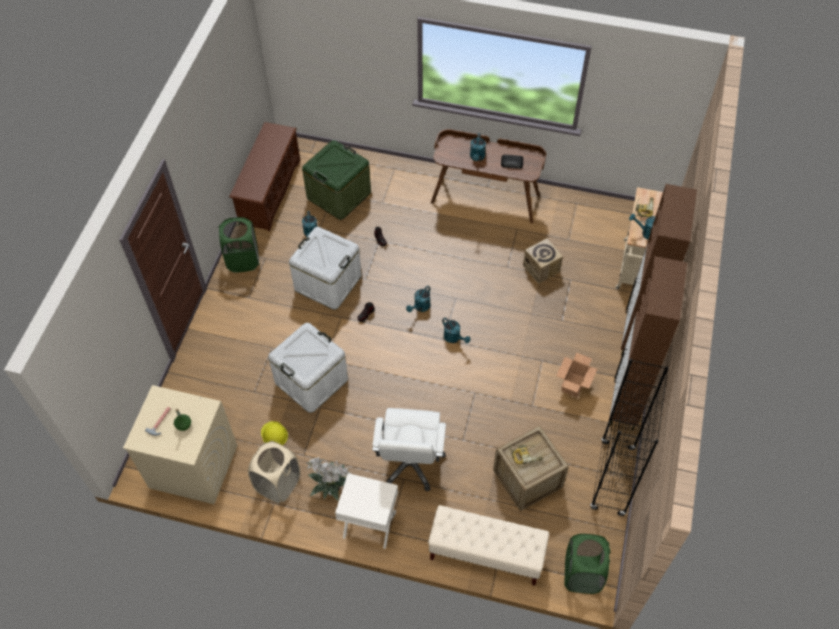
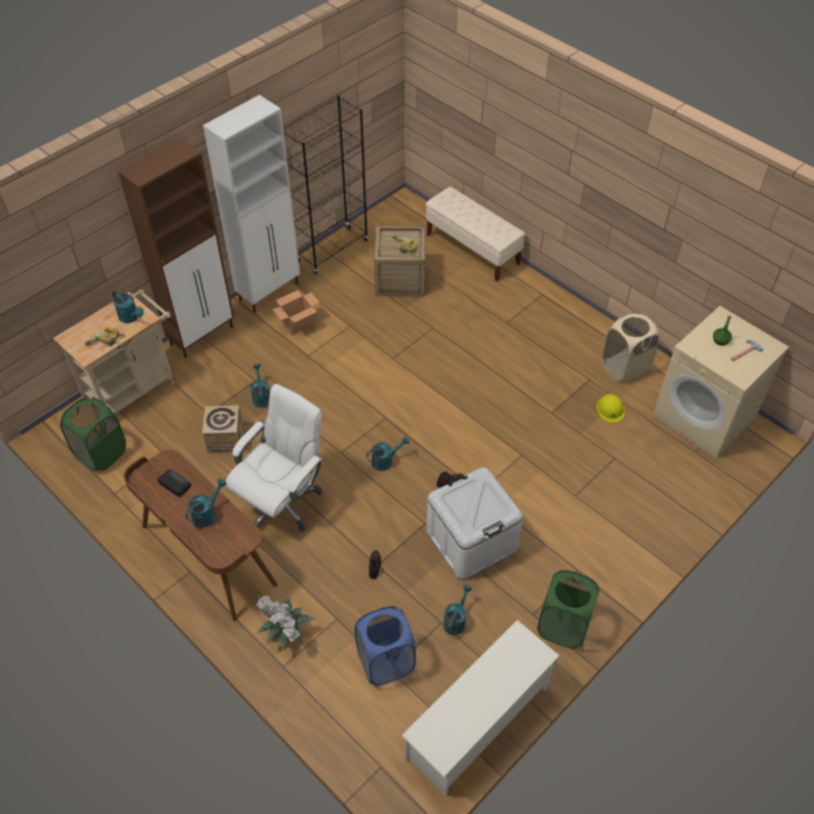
camera: 150 degrees left, 5 degrees down
brown shoe rack [229,122,301,232] -> white shoe rack [402,620,560,796]
white storage box [268,323,348,413] -> none
green storage box [302,140,371,220] -> blue laundry basket [355,606,416,686]
potted plant [307,457,351,501] -> potted plant moved to [256,595,315,649]
white nightstand [335,473,398,549] -> none
white office chair [372,408,446,491] -> white office chair moved to [226,384,323,532]
turquoise watering can [442,318,470,343] -> turquoise watering can moved to [250,364,270,408]
green laundry basket [564,534,610,594] -> green laundry basket moved to [60,397,126,472]
brown cabinet [609,256,687,431] -> white cabinet [203,95,300,313]

